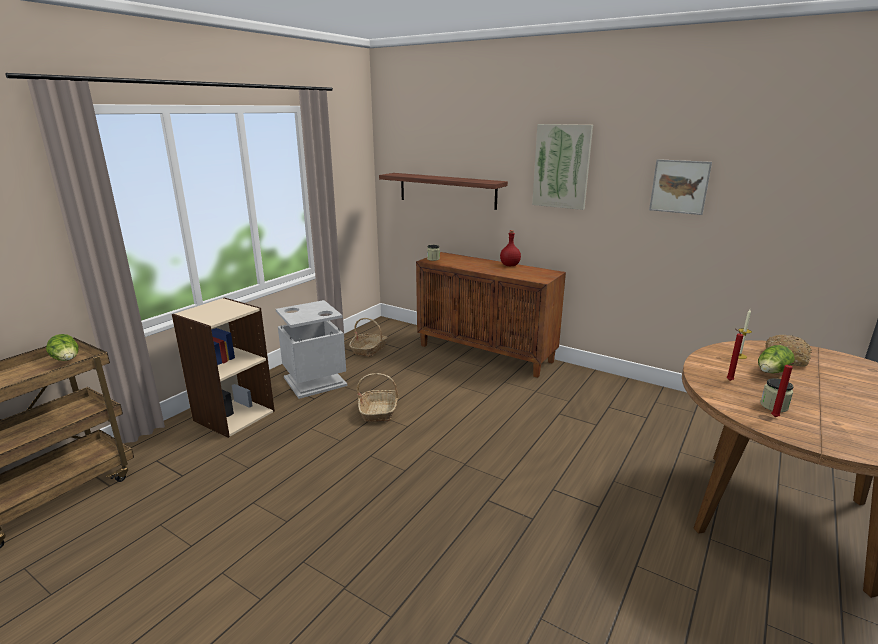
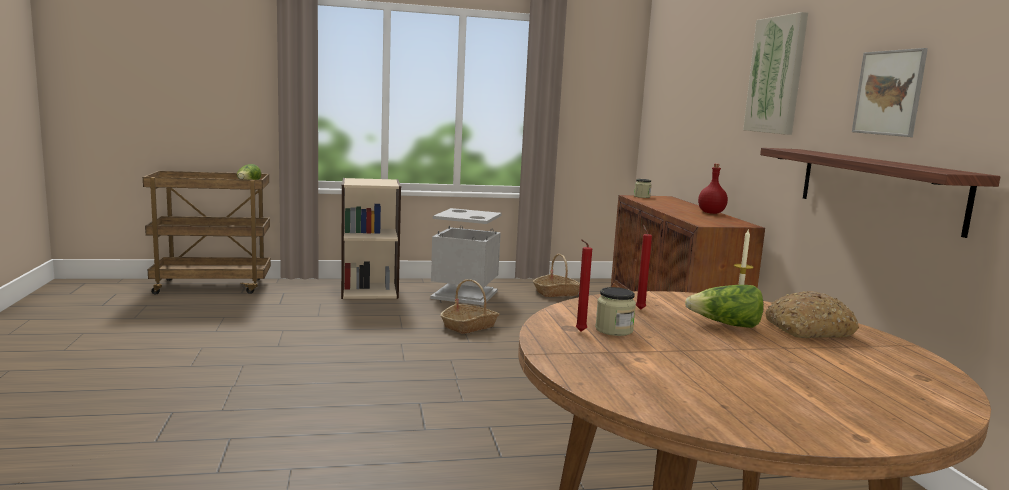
camera: 45 degrees right, 10 degrees down
shelf [379,173,508,210] -> shelf moved to [760,148,1001,238]

